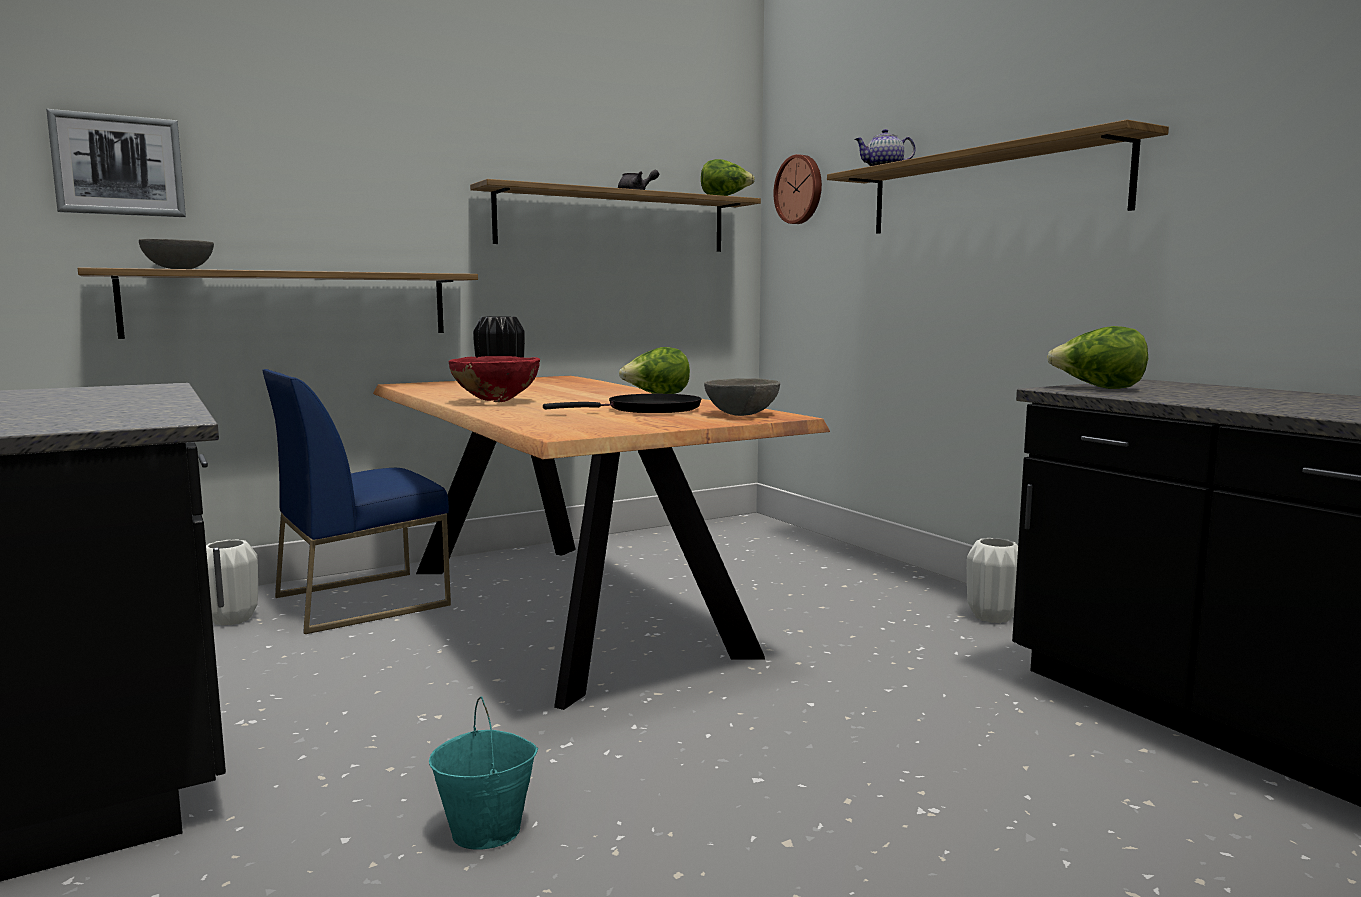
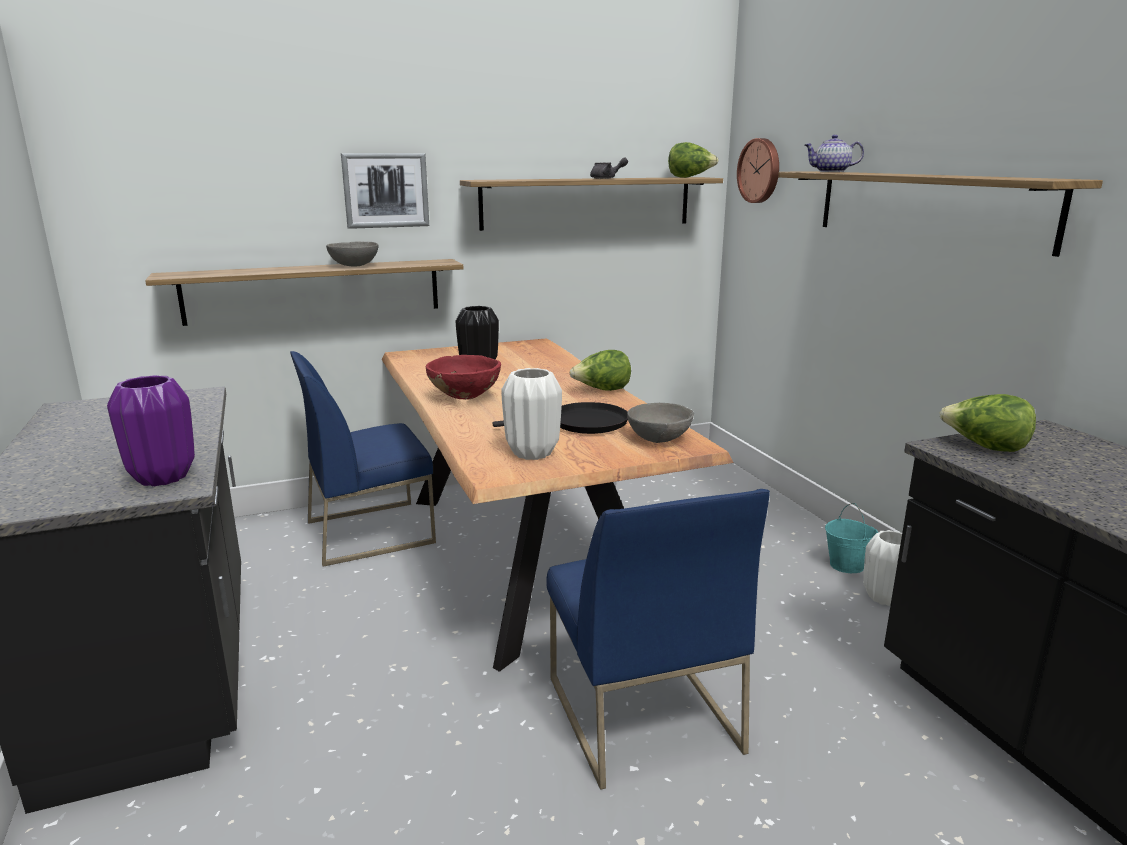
camera: 10 degrees right, 10 degrees up
picture [46,109,186,217] -> picture moved to [341,153,429,229]
grey bowl [139,239,214,269] -> grey bowl moved to [326,241,378,266]
white vase [206,539,258,626] -> white vase moved to [501,368,562,460]
turquoise bucket [429,696,538,850] -> turquoise bucket moved to [825,503,878,573]
none -> purple vase [107,375,195,486]
none -> blue chair [546,489,770,790]

